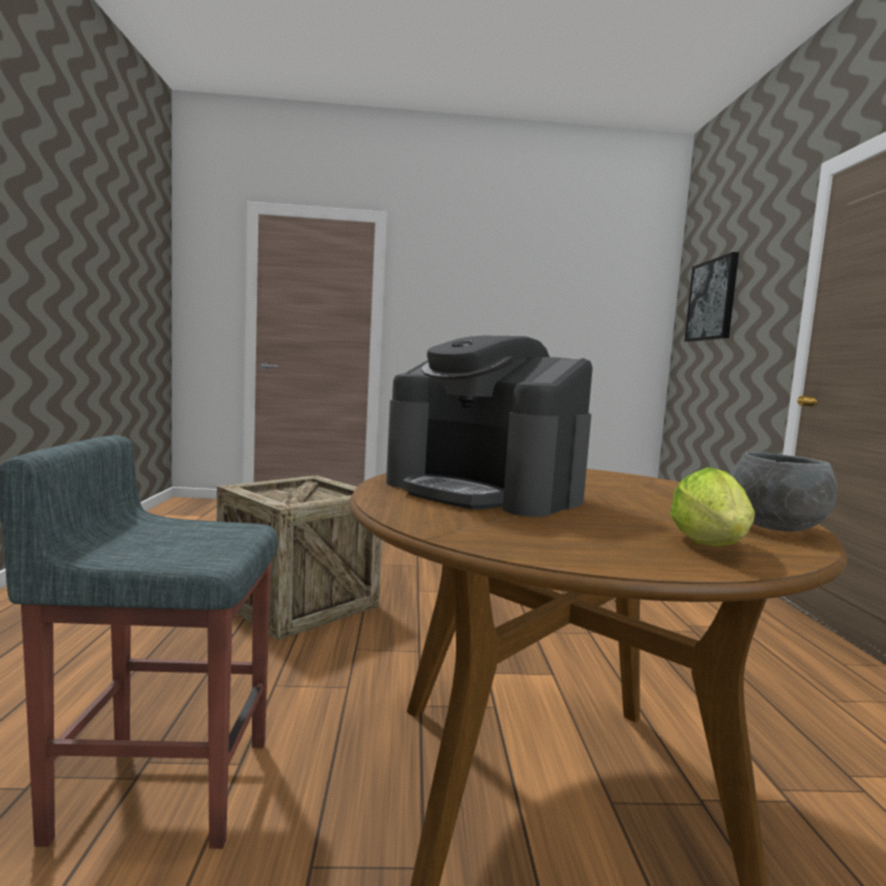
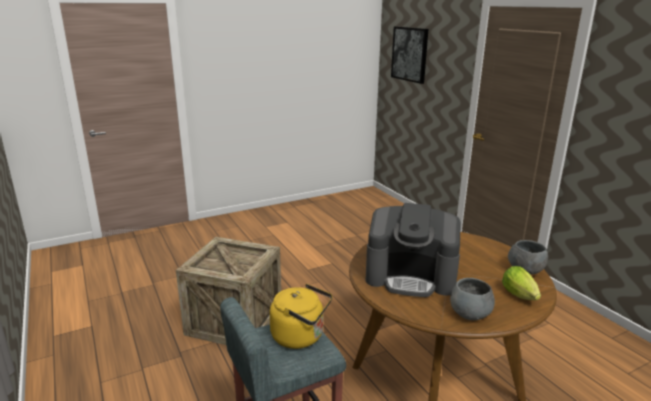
camera: 25 degrees left, 15 degrees up
none -> yellow kettle [270,284,333,349]
none -> grey bowl [450,278,495,320]

